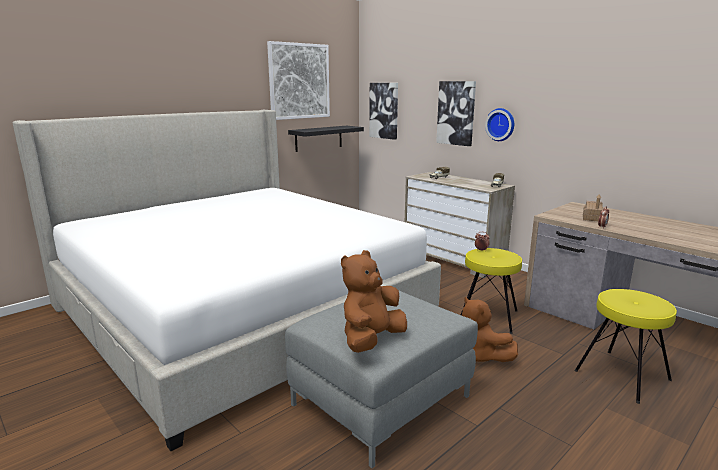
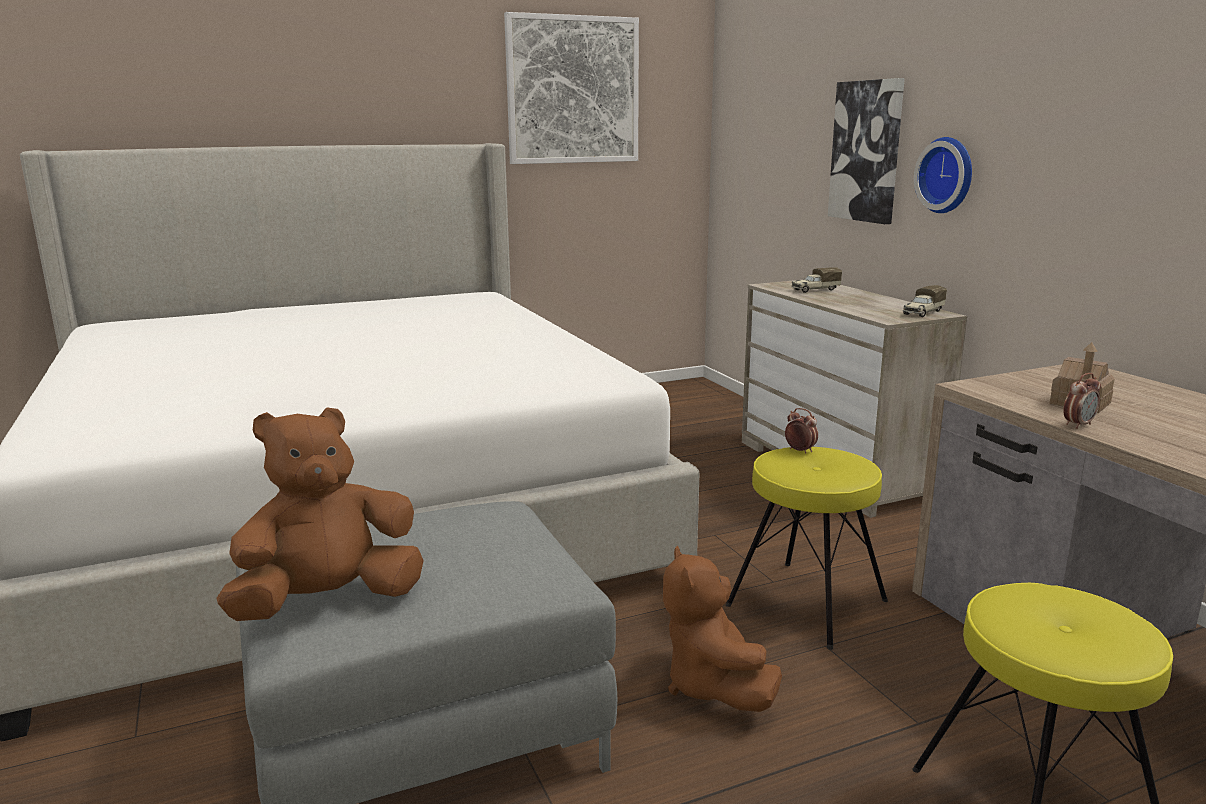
camera: 20 degrees right, 0 degrees up
black shelf [288,126,364,152] -> none
picture [369,83,398,140] -> none

